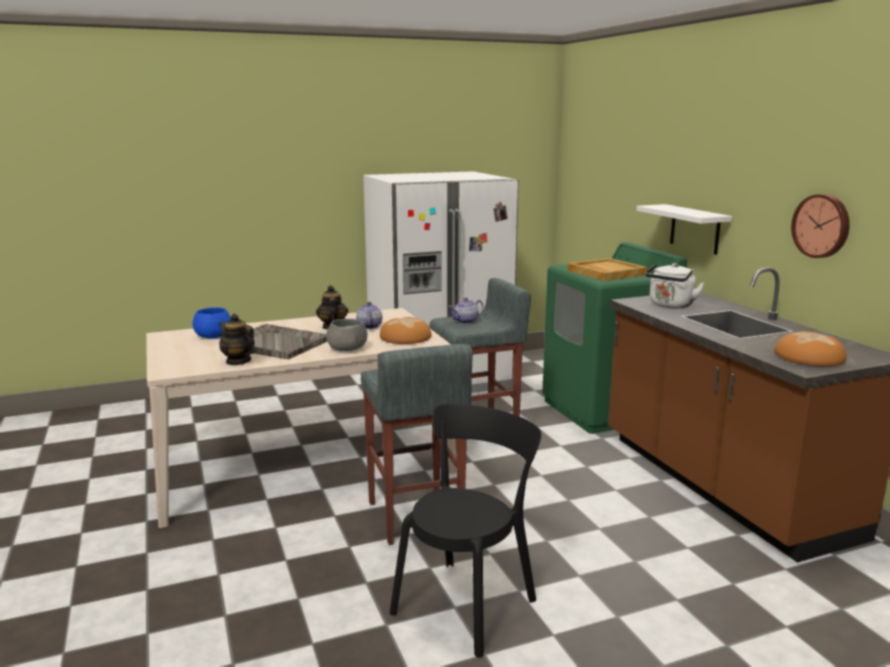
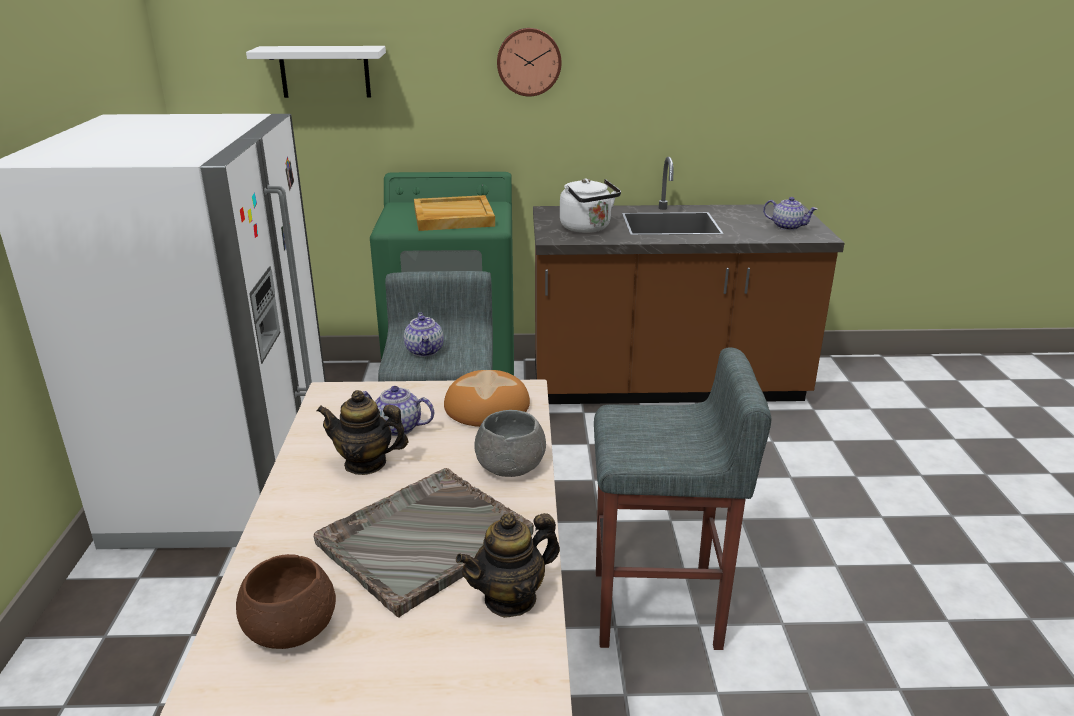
camera: 70 degrees left, 10 degrees up
blue bowl [192,307,231,339] -> brown bowl [236,554,336,649]
black chair [390,404,542,658] -> none
white shelf [637,204,732,255] -> white shelf moved to [246,46,386,98]
bread [775,331,847,366] -> teapot [763,197,817,230]
wall clock [791,194,850,258] -> wall clock moved to [497,28,562,96]

